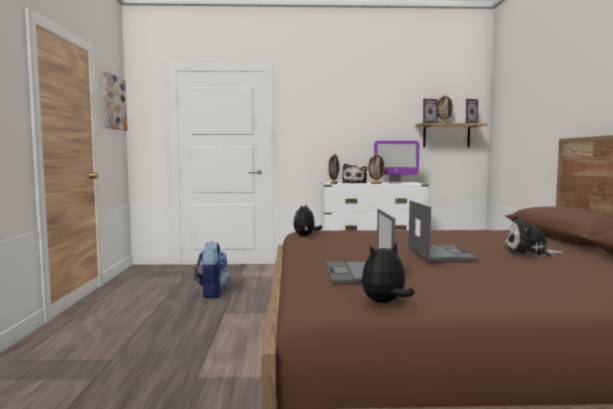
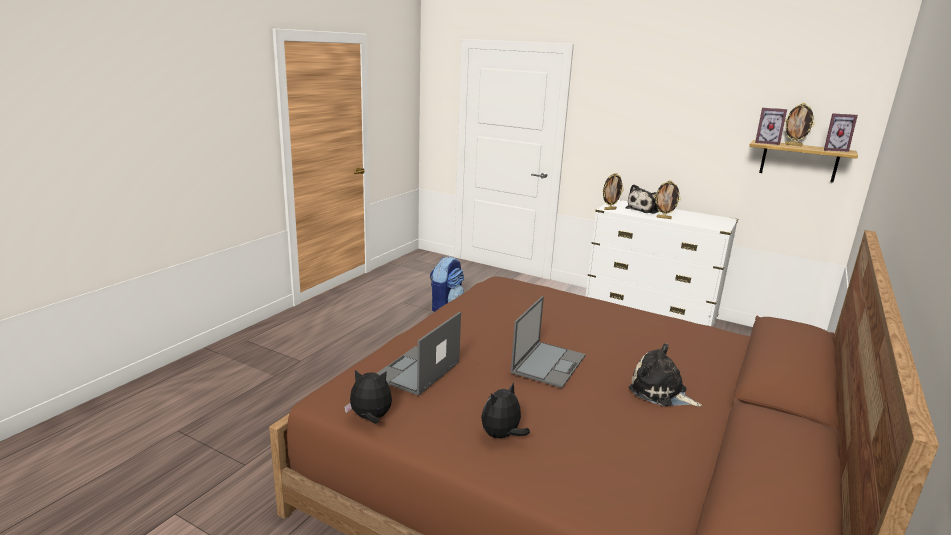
camera: 30 degrees right, 15 degrees up
picture [103,72,128,131] -> none
plush toy [293,205,322,236] -> plush toy moved to [481,383,530,438]
monitor [374,141,419,184] -> none

